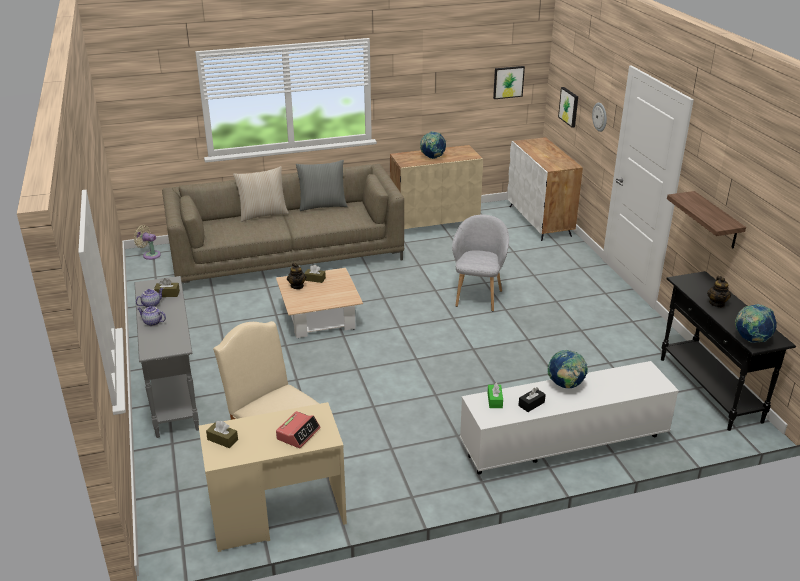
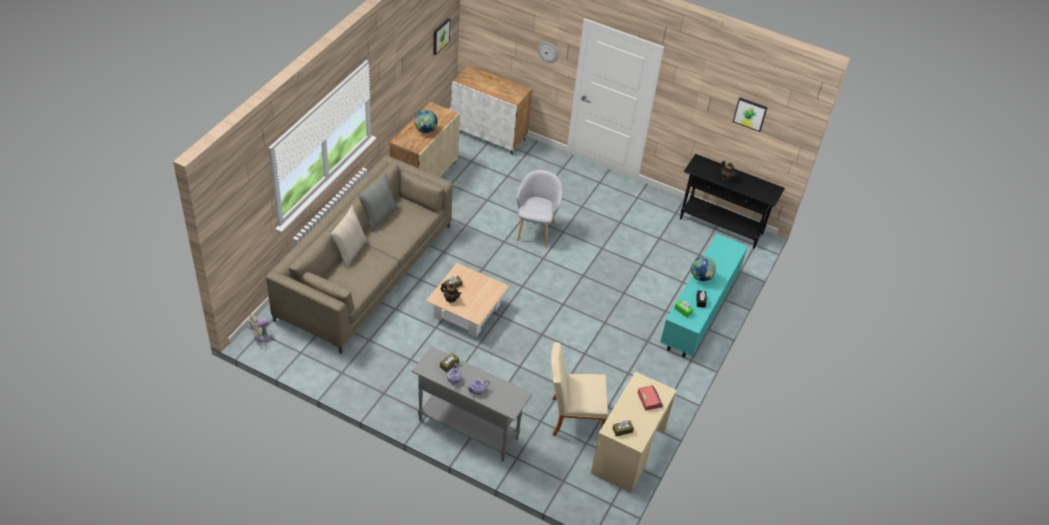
camera: 50 degrees left, 15 degrees up
grey armchair [452,214,509,311] -> grey armchair turned 45 degrees clockwise [516,170,562,247]
white tv stand [460,361,679,475] -> turquoise tv stand [660,234,748,357]
picture [558,87,578,128] -> picture moved to [733,97,768,132]
shelf [667,191,746,248] -> none
globe [735,304,777,343] -> none

